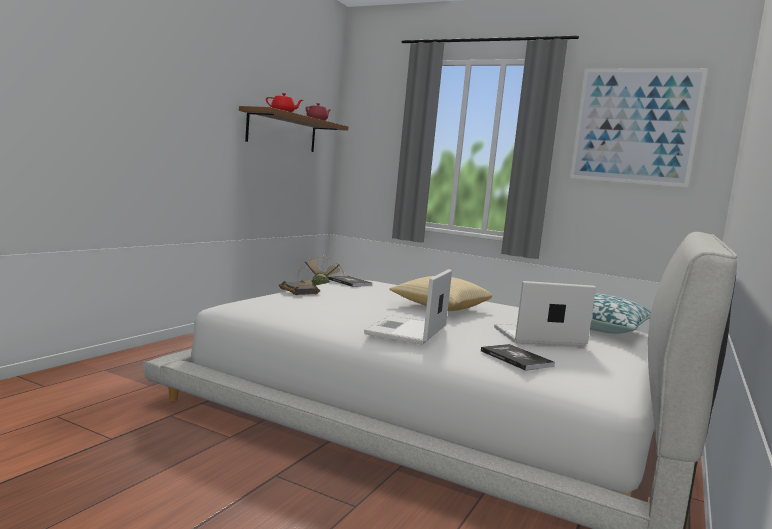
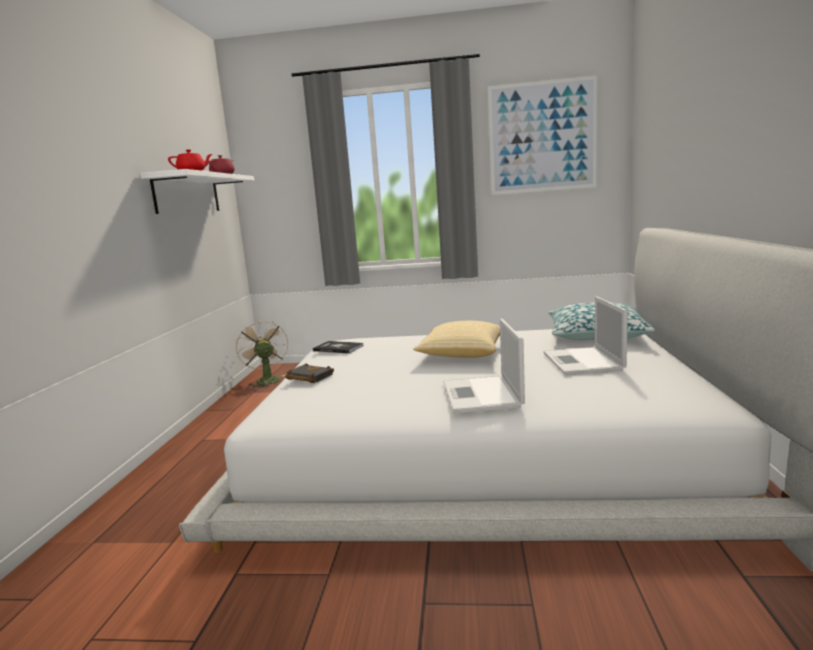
camera: 20 degrees left, 5 degrees up
brown shelf [239,106,348,152] -> white shelf [140,169,254,214]
book [481,344,555,371] -> none
laptop [494,281,596,346] -> laptop turned 60 degrees counterclockwise [543,296,628,375]

